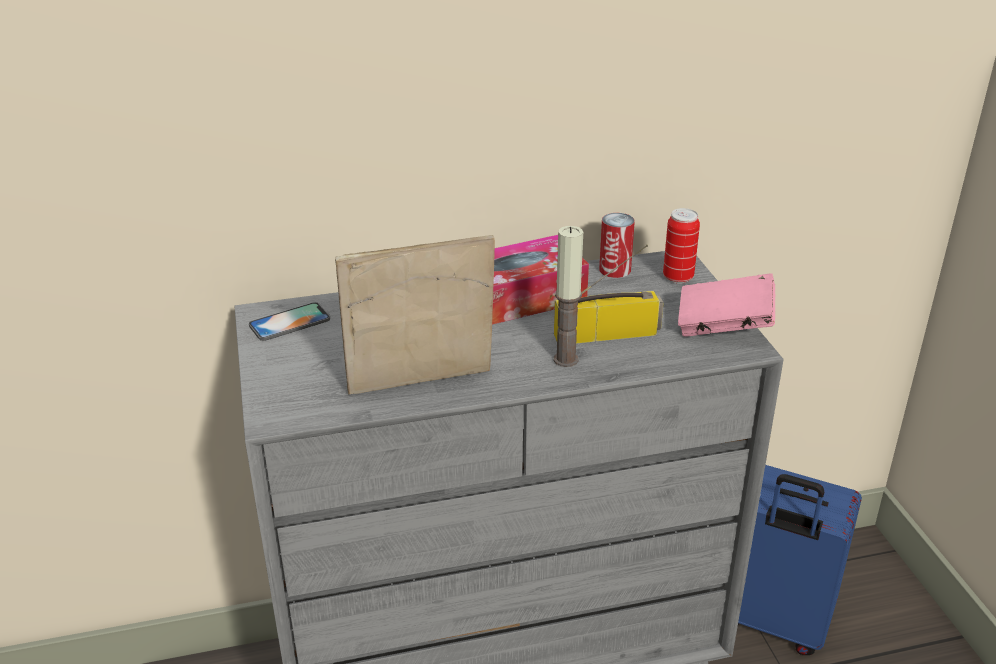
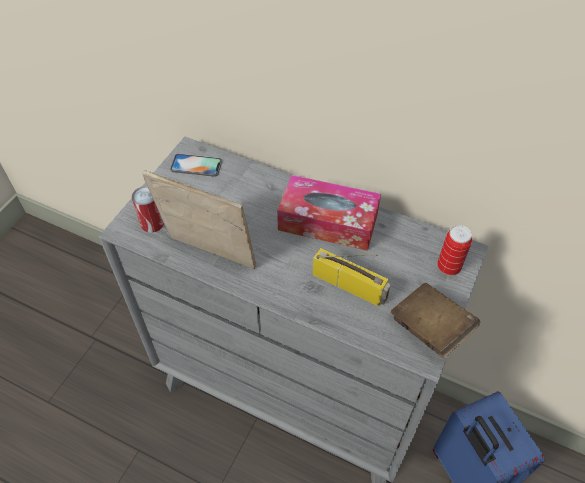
camera: 40 degrees right, 20 degrees up
candle [553,226,583,367] -> none
can [599,213,635,278] -> can moved to [132,186,164,233]
pink book [678,273,776,337] -> brown book [390,283,480,358]

